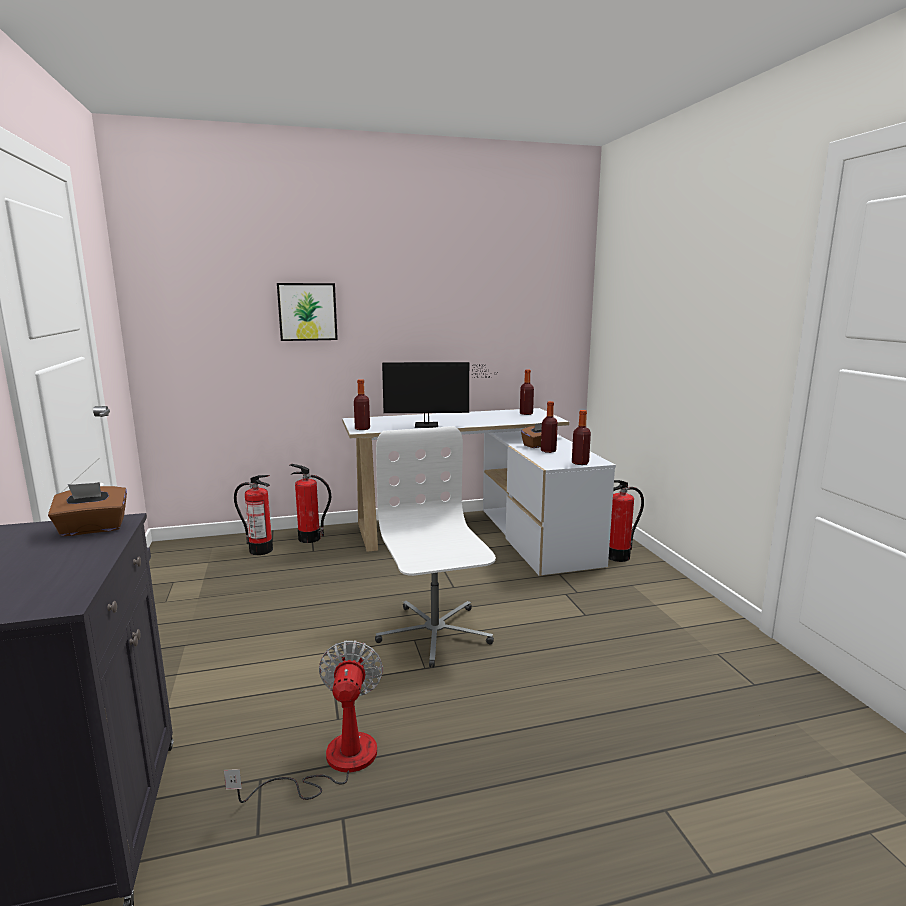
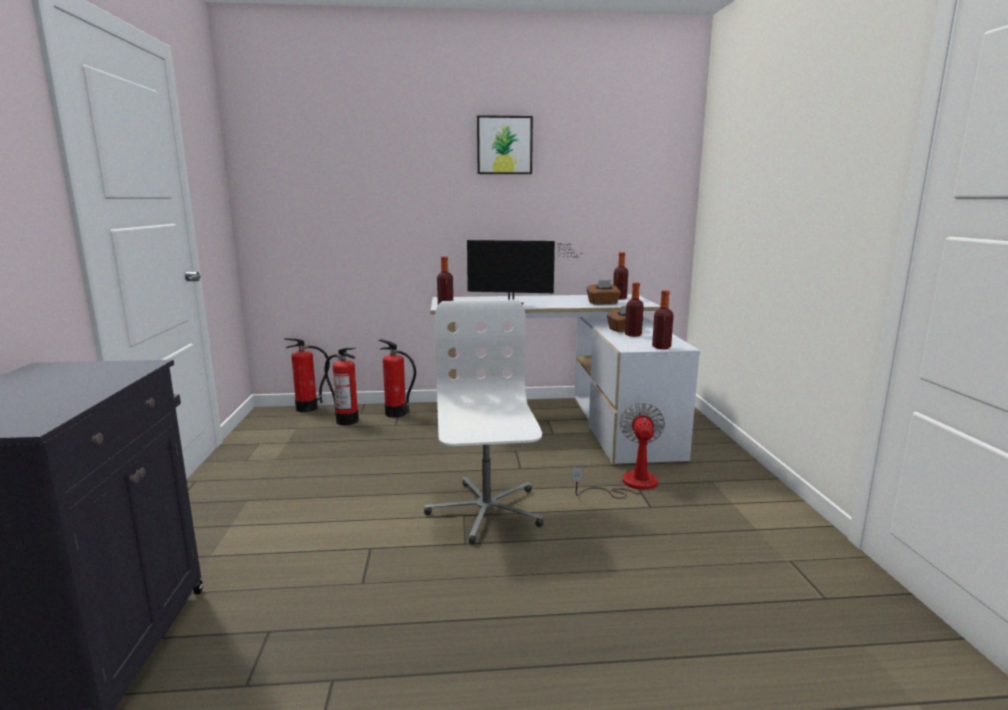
camera: 10 degrees right, 0 degrees up
brown tissue box [48,482,127,536] -> brown tissue box moved to [586,280,621,305]
fan [224,640,383,803] -> fan moved to [572,402,665,499]
picture [277,283,338,341] -> picture moved to [477,115,533,174]
fire extinguisher [609,480,644,562] -> fire extinguisher moved to [284,338,330,412]

